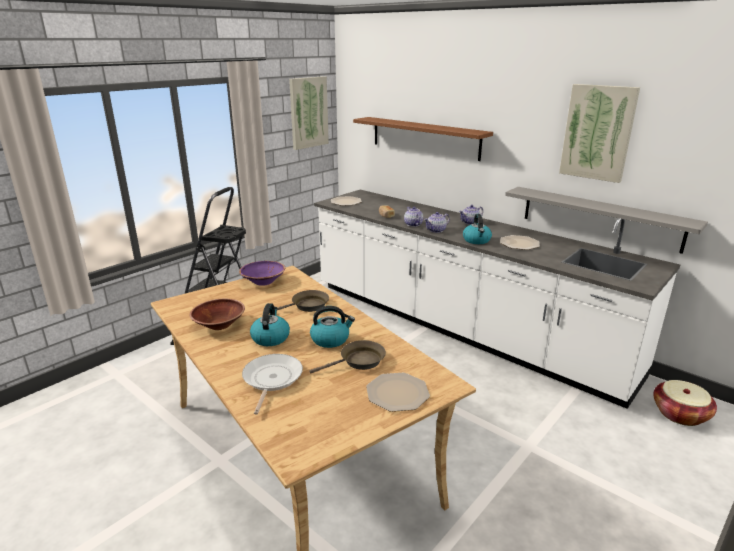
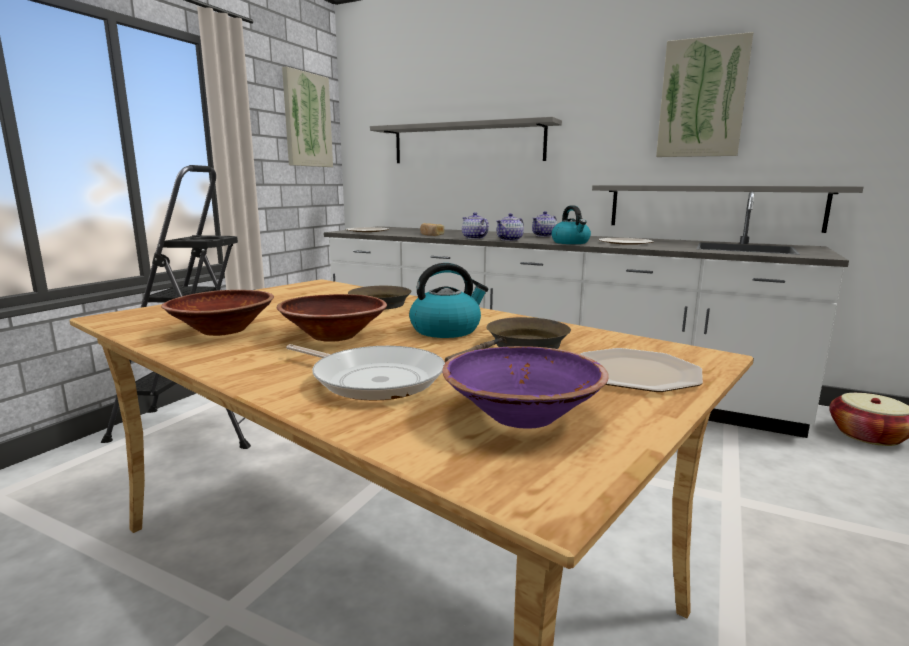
camera: 15 degrees left, 10 degrees down
purple bowl [239,261,285,286] -> purple bowl moved to [442,346,609,429]
frying pan [242,354,303,415] -> frying pan turned 135 degrees clockwise [286,344,445,401]
kettle [250,303,290,346] -> brown bowl [277,294,387,342]
brown shelf [353,117,493,161] -> grey shelf [370,117,562,163]

